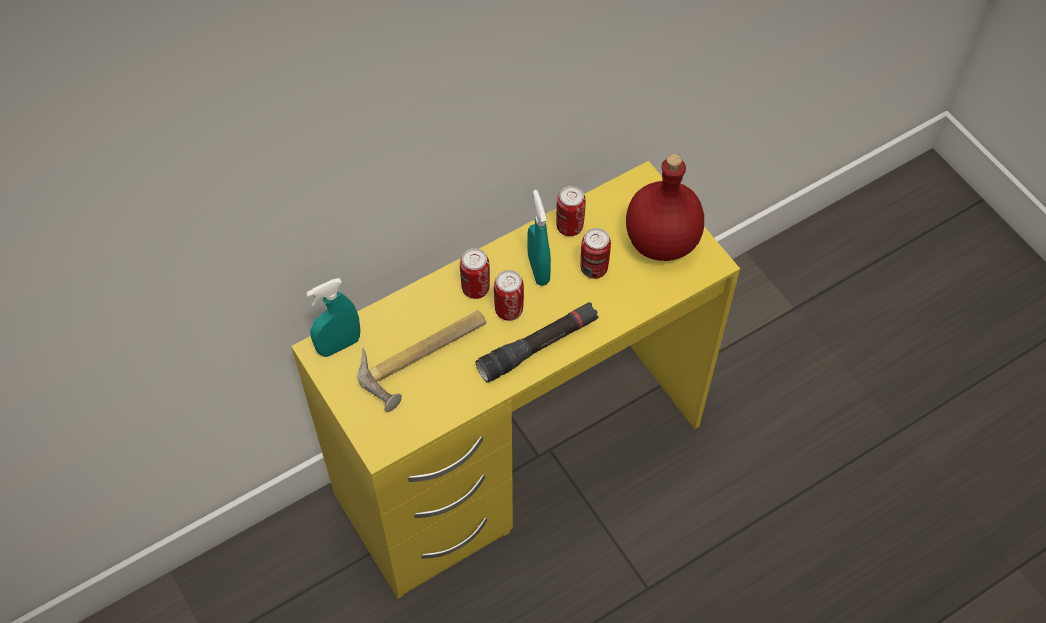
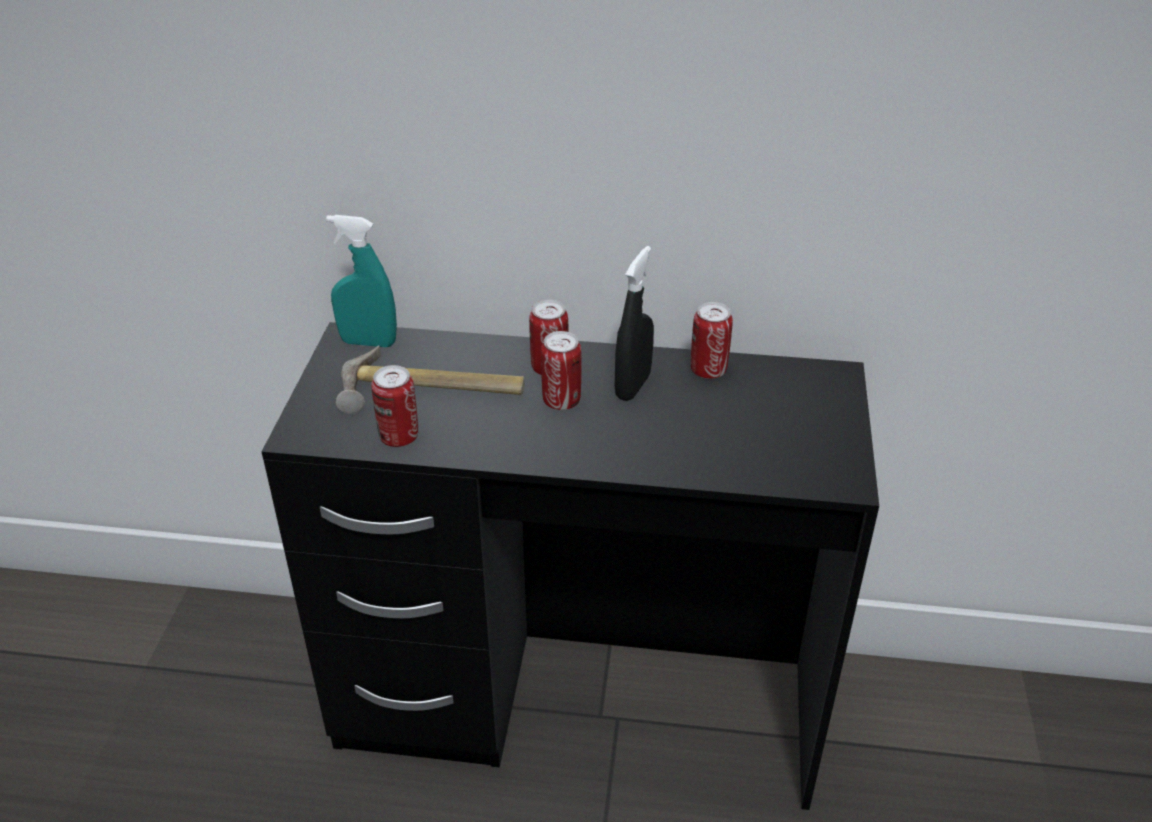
camera: 40 degrees right, 20 degrees down
yellow desk [291,161,740,599] -> black desk [261,322,879,810]
black flashlight [476,302,599,383] -> none
turquoise spray bottle [527,190,551,286] -> black spray bottle [615,246,654,401]
can [580,228,611,279] -> can moved to [371,365,418,447]
red bottle [626,154,704,261] -> none

